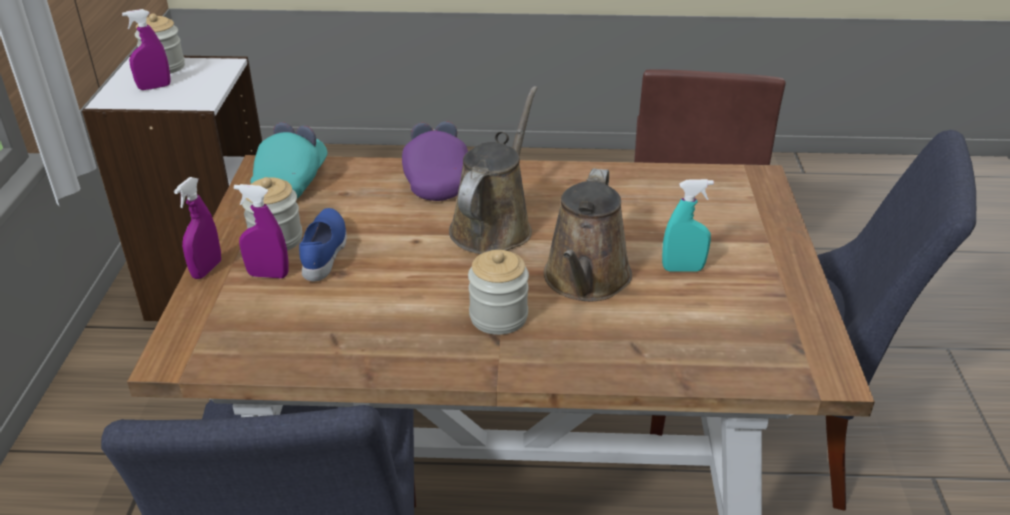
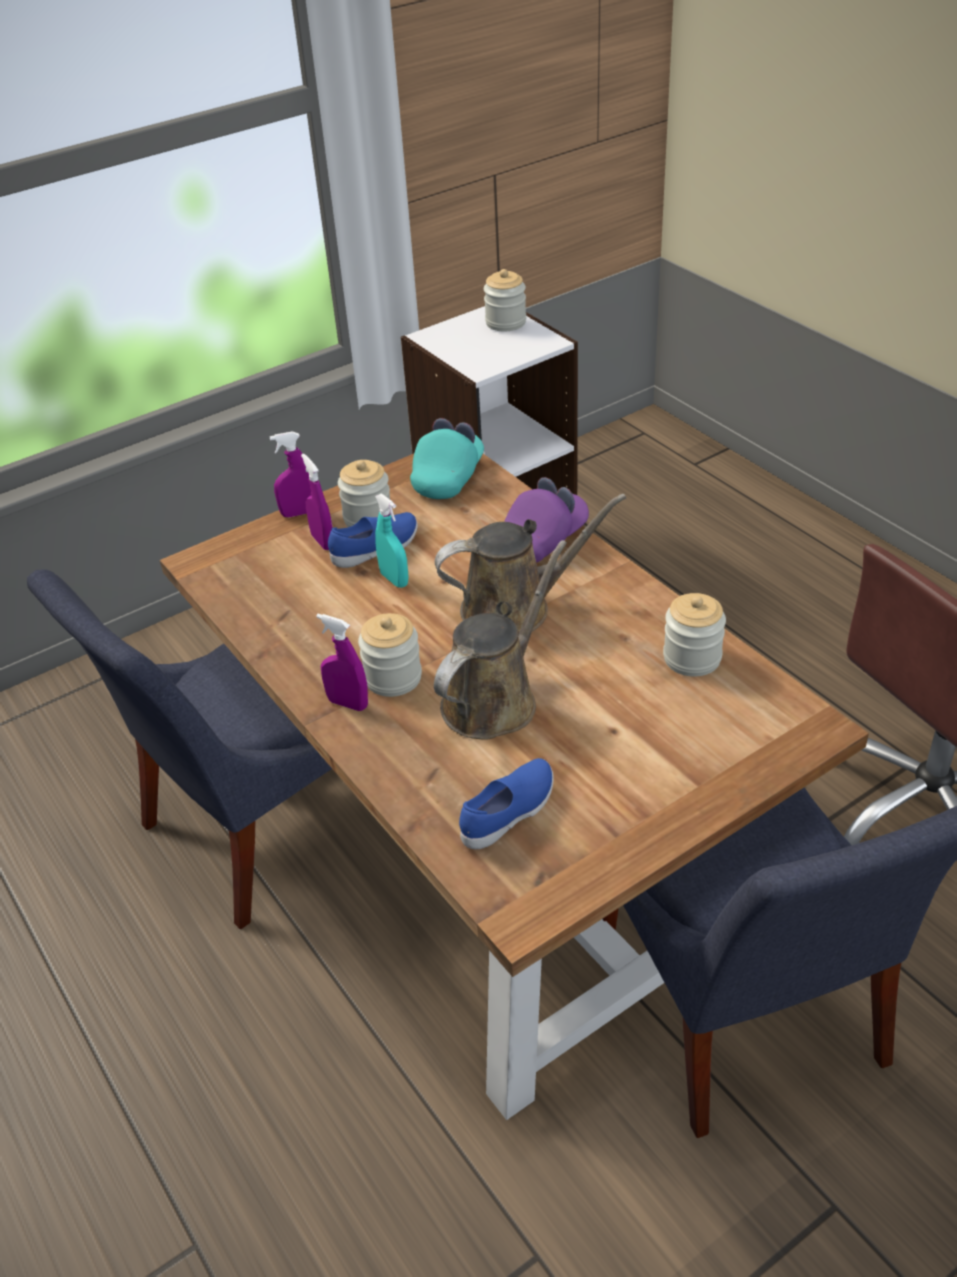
camera: 55 degrees right, 5 degrees up
purple spray bottle [122,9,171,90] -> purple spray bottle moved to [316,614,368,711]
turquoise cap [250,122,328,198] -> turquoise cap turned 45 degrees counterclockwise [410,418,484,499]
brown watering can [544,168,632,301] -> brown watering can turned 150 degrees clockwise [434,540,567,740]
turquoise spray bottle [662,179,714,272] -> turquoise spray bottle moved to [375,493,409,588]
none -> blue shoe [459,758,554,849]
none -> jar [663,593,726,677]

